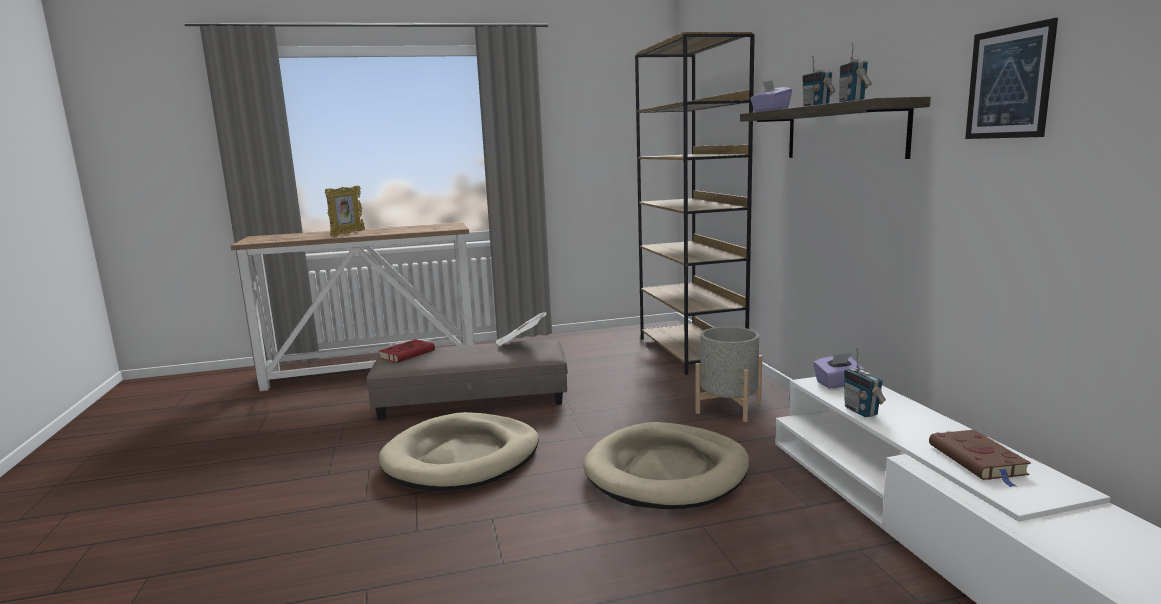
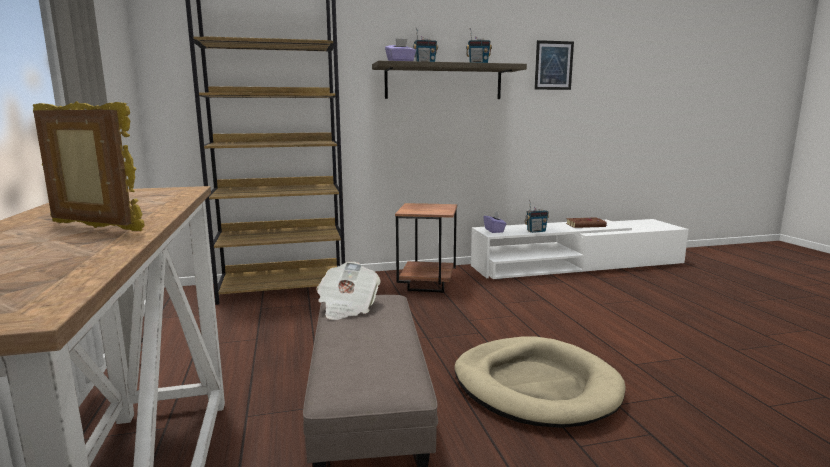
camera: 90 degrees left, 0 degrees up
red book [379,339,435,363] -> none
beige dog bed [583,422,750,509] -> none
grey planter [696,327,762,422] -> brown side table [395,203,457,293]

